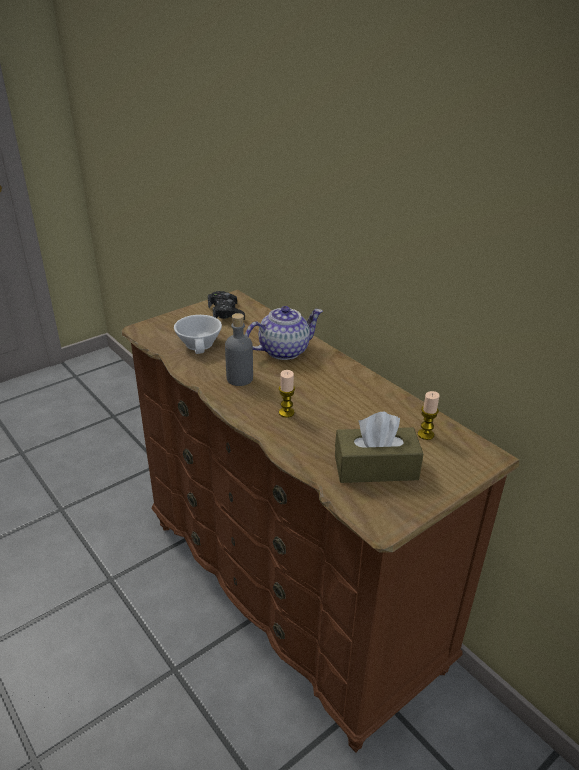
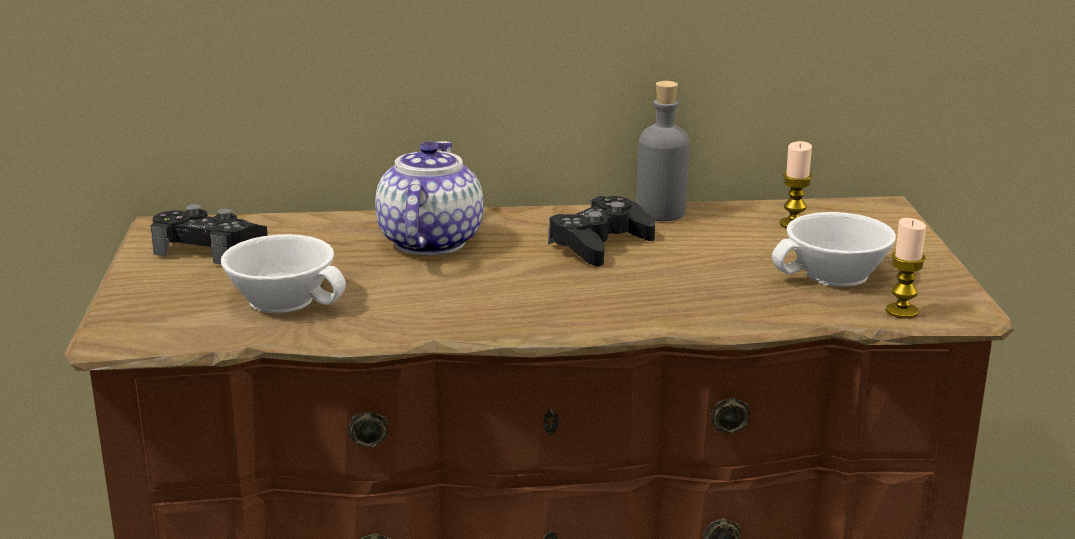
camera: 55 degrees left, 10 degrees down
grey bottle [225,313,253,386] -> grey bottle moved to [636,81,690,221]
candle [279,370,295,418] -> candle moved to [886,218,926,318]
brown tissue box [335,411,423,483] -> white cup [772,212,896,287]
none -> black game controller [548,196,655,266]

